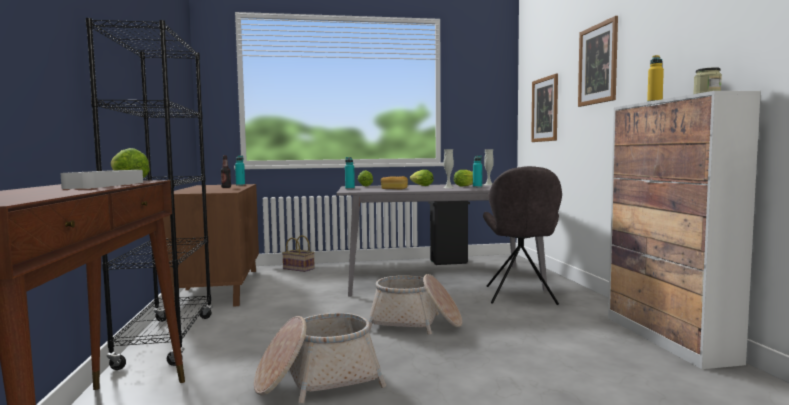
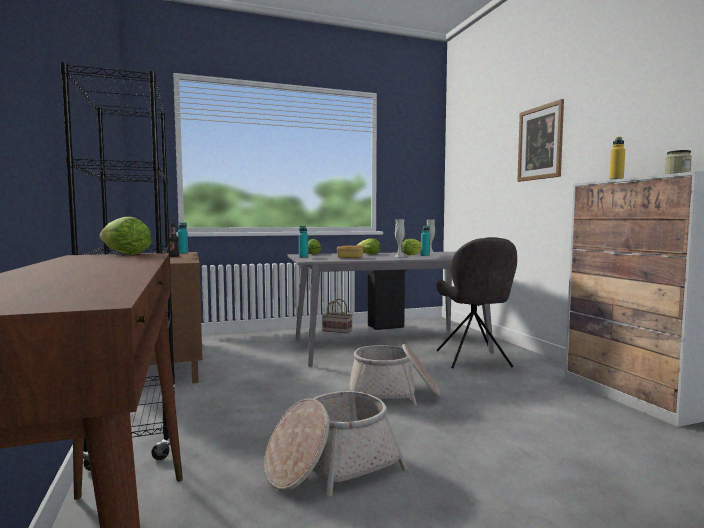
camera: 10 degrees left, 0 degrees up
grey tray [60,170,143,189] -> none
basket [282,235,315,272] -> basket moved to [322,299,353,333]
picture [531,74,558,142] -> none

